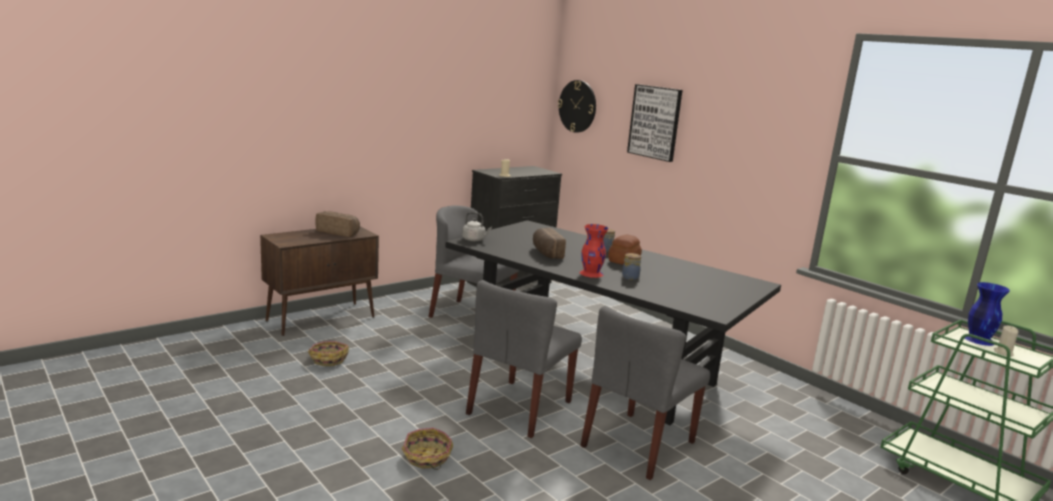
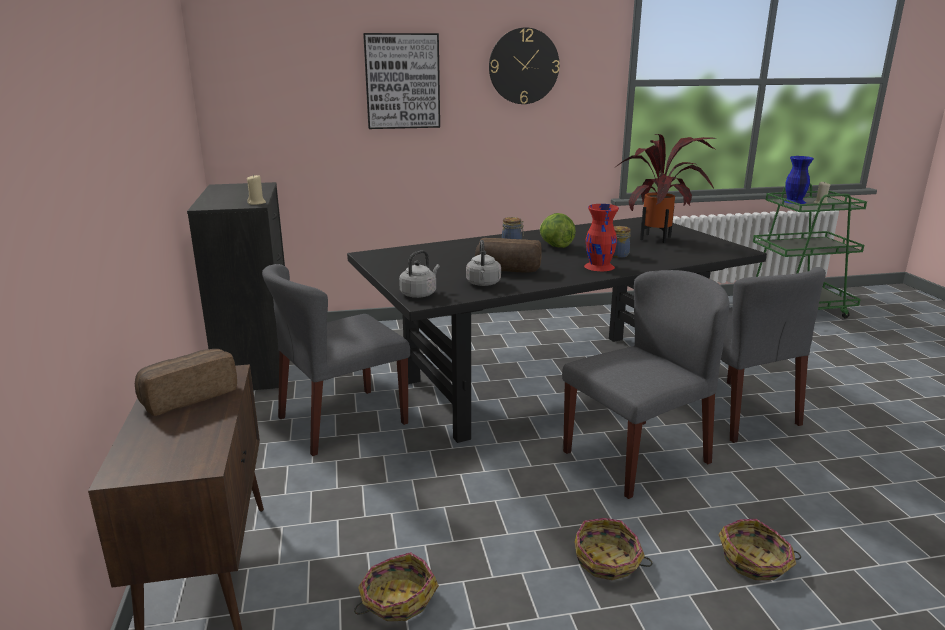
camera: 60 degrees left, 5 degrees up
grey chair [466,280,582,438] -> grey chair turned 90 degrees counterclockwise [562,270,729,499]
wall clock [558,80,596,133] -> wall clock moved to [489,28,559,104]
bread [608,235,642,265] -> lettuce [540,213,576,248]
none -> grey kettle [466,240,501,286]
none -> basket [574,518,652,580]
none -> potted plant [614,134,717,243]

